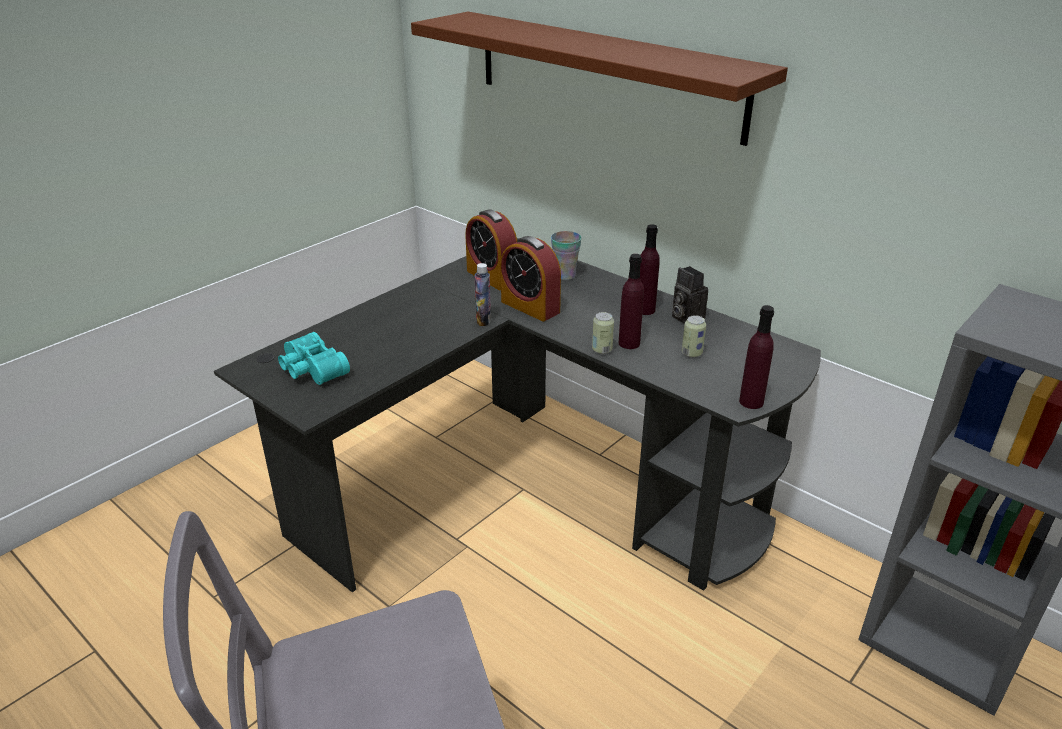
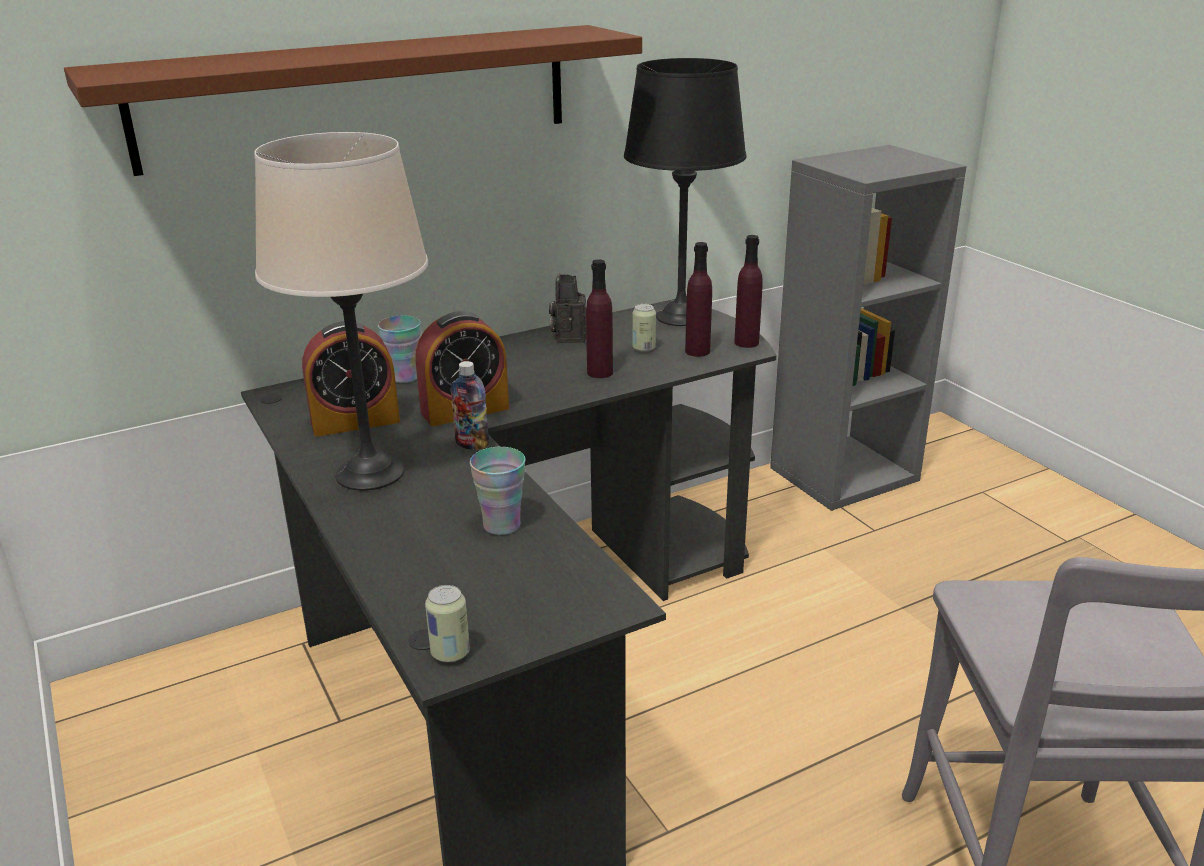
camera: 70 degrees left, 5 degrees down
turquoise binoculars [278,332,350,385] -> none
can [592,312,614,354] -> can moved to [425,585,470,662]
purple bottle [640,224,660,315] -> purple bottle moved to [685,242,712,357]
camera [672,266,708,324] -> camera turned 105 degrees clockwise [549,273,586,343]
none -> beige table lamp [254,132,428,490]
none -> cup [470,447,526,535]
none -> black table lamp [624,58,746,326]

